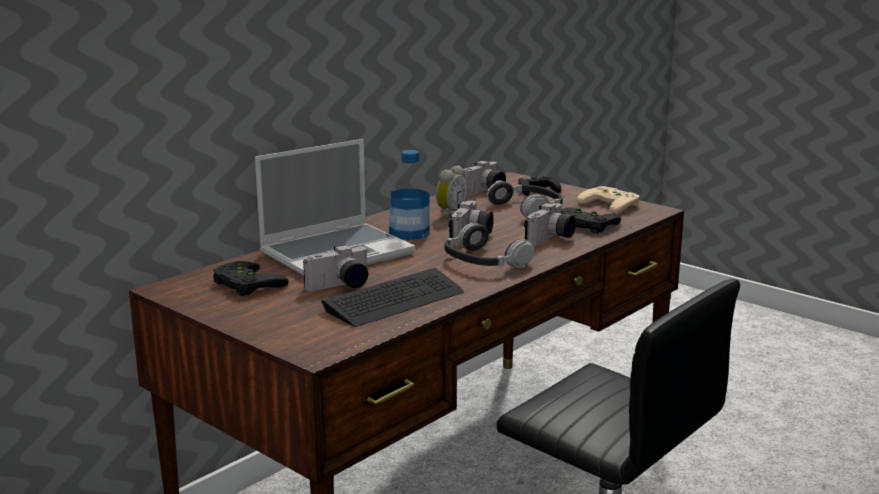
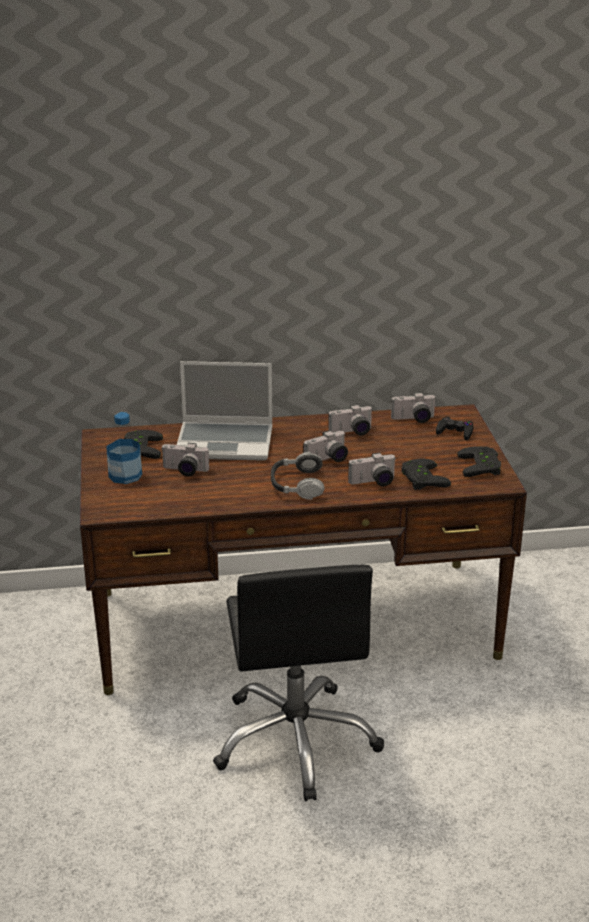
camera: 40 degrees right, 10 degrees up
keyboard [321,268,464,327] -> none
bottle [389,150,430,240] -> bottle moved to [106,412,142,484]
alarm clock [436,165,468,218] -> camera [328,404,373,436]
headphones [487,180,563,217] -> none
beige game controller [577,186,640,214] -> black game controller [457,447,501,477]

